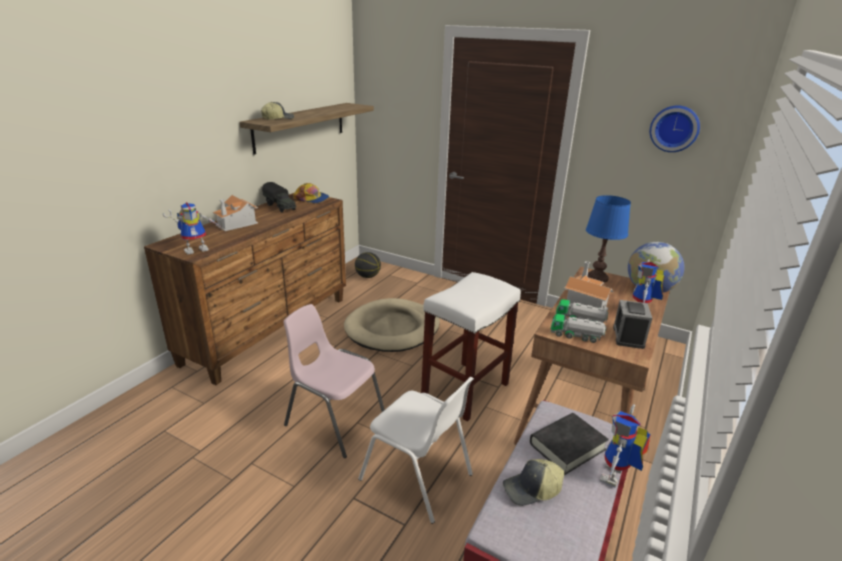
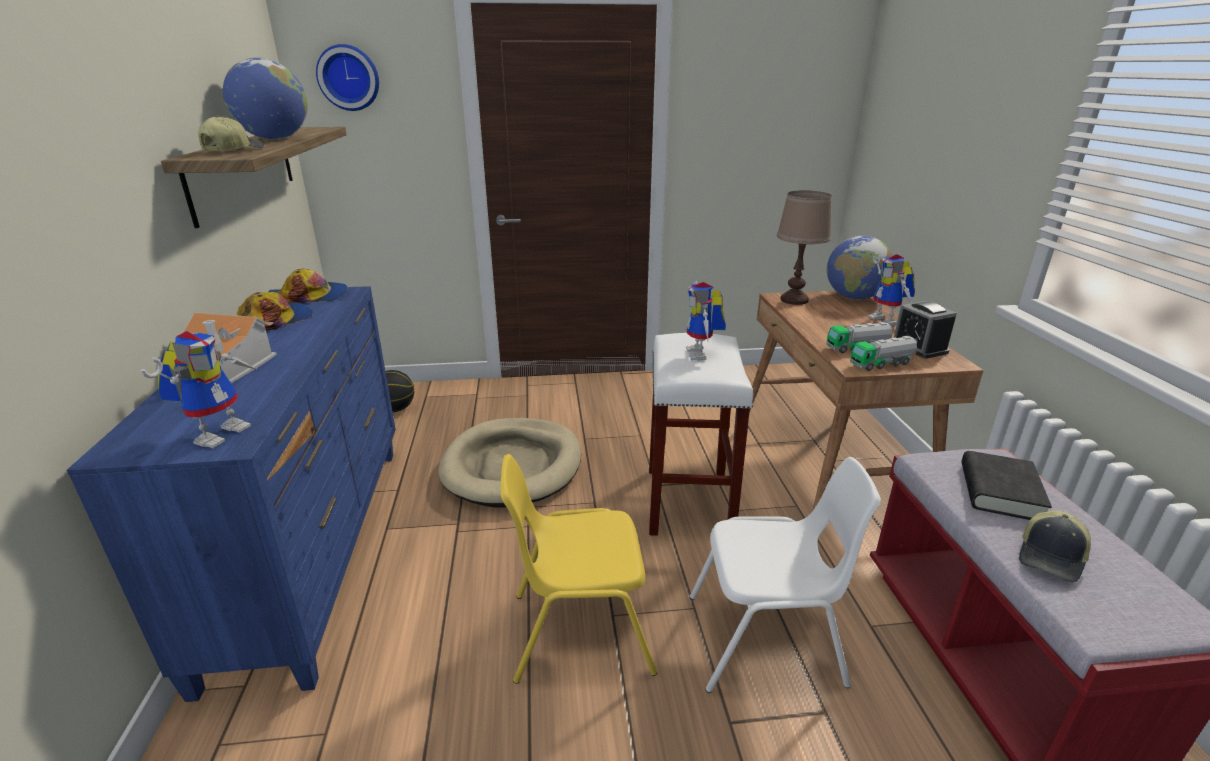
camera: 35 degrees left, 0 degrees up
brown dresser [144,193,346,385] -> blue dresser [67,286,396,702]
toy truck [262,182,297,213] -> cap [237,292,313,331]
pink chair [284,304,385,458] -> yellow chair [501,454,657,684]
toy house [564,261,614,310] -> none
blue table lamp [586,195,631,283] -> brown table lamp [777,190,832,305]
toy robot [600,404,651,487] -> toy robot moved to [686,281,726,360]
wall clock [650,105,700,152] -> wall clock moved to [316,44,379,111]
none -> globe [223,58,308,140]

